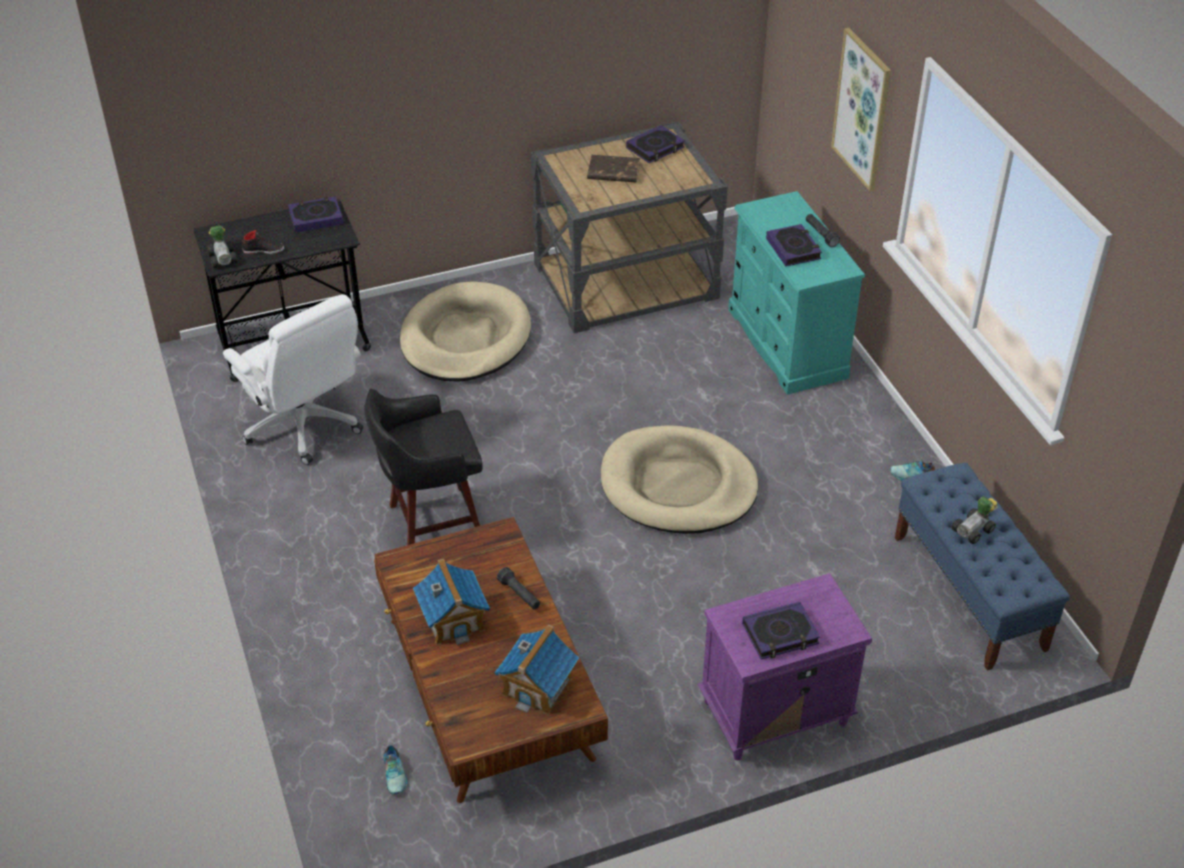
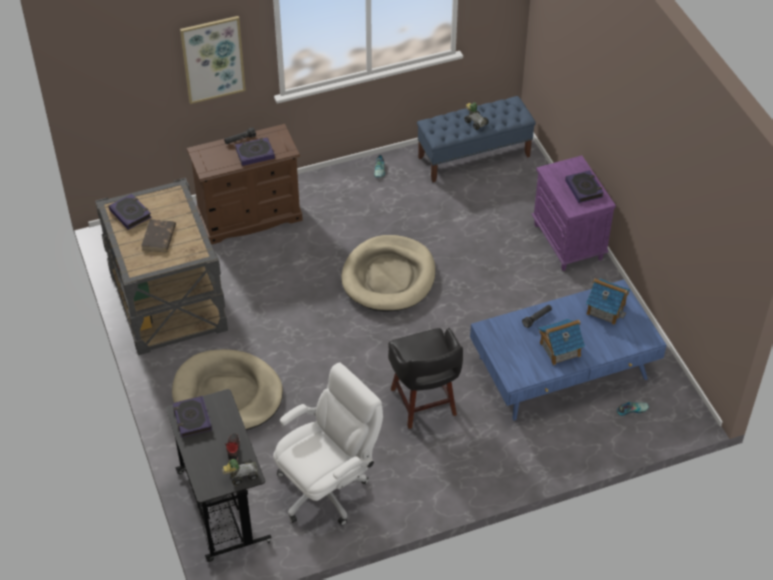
camera: 90 degrees left, 5 degrees up
brown coffee table [374,517,608,803] -> blue coffee table [470,280,667,421]
turquoise dresser [728,191,865,395] -> brown dresser [187,124,303,245]

